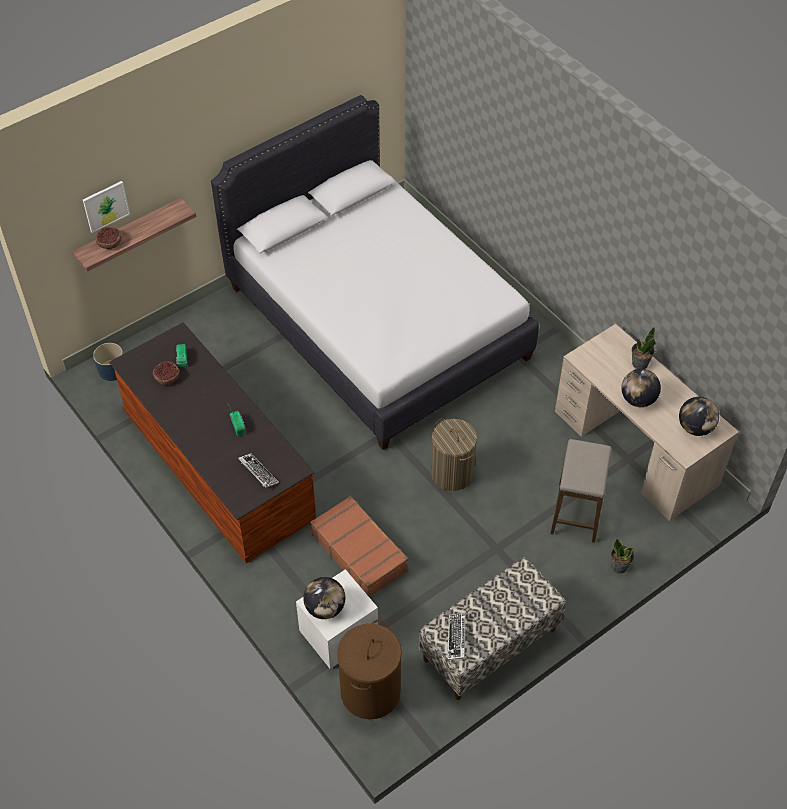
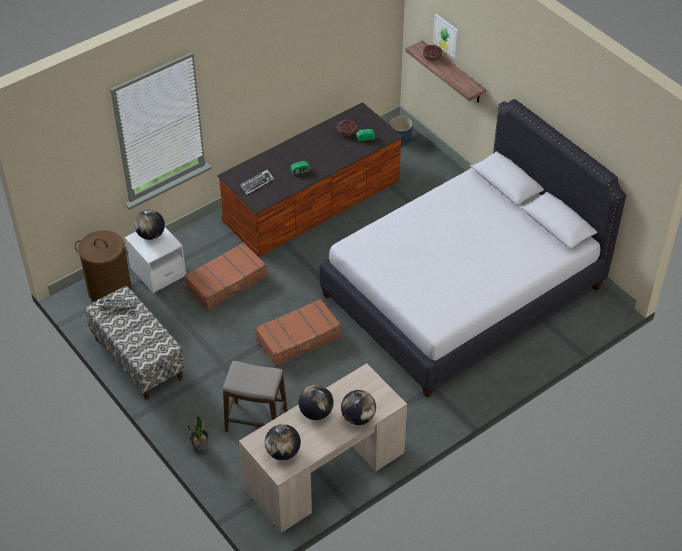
camera: 90 degrees right, 5 degrees down
laundry basket [431,418,477,491] -> brown suitcase [255,299,341,367]
potted plant [631,327,656,369] -> globe [341,390,376,425]

